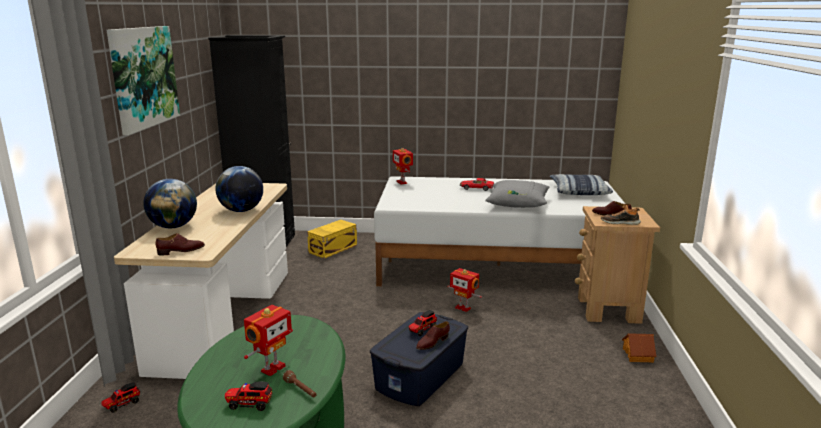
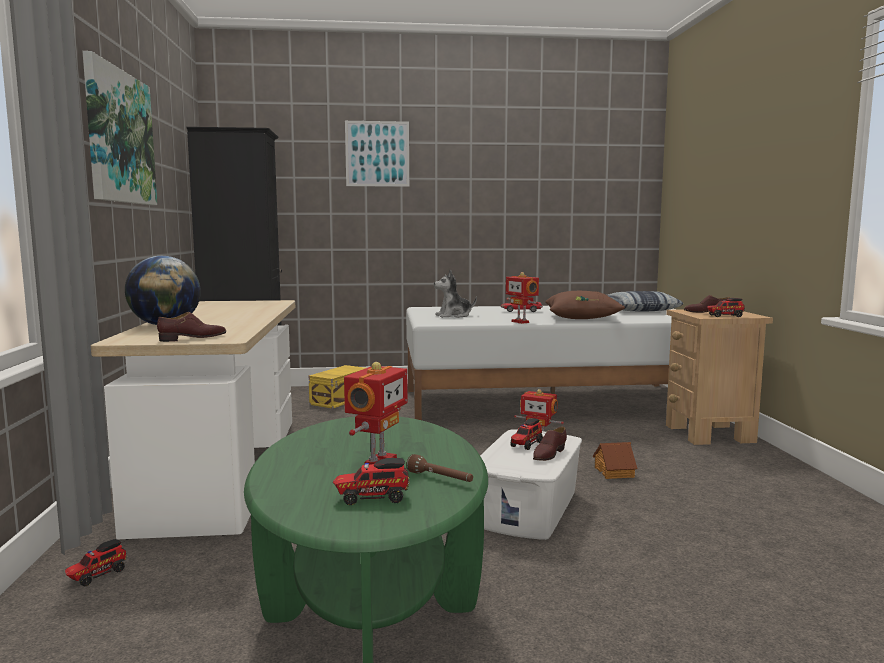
camera: 10 degrees left, 10 degrees down
globe [215,166,263,212] -> none
blue storage box [370,312,468,406] -> white storage box [480,429,582,540]
toy robot [393,148,413,184] -> toy robot moved to [506,272,539,324]
grey pillow [485,180,549,208] -> brown pillow [545,291,625,319]
shoe [601,204,641,225] -> toy truck [707,298,745,317]
toy house [622,333,657,363] -> toy house moved to [593,442,637,479]
none -> picture [345,121,409,187]
none -> plush toy [434,270,477,318]

